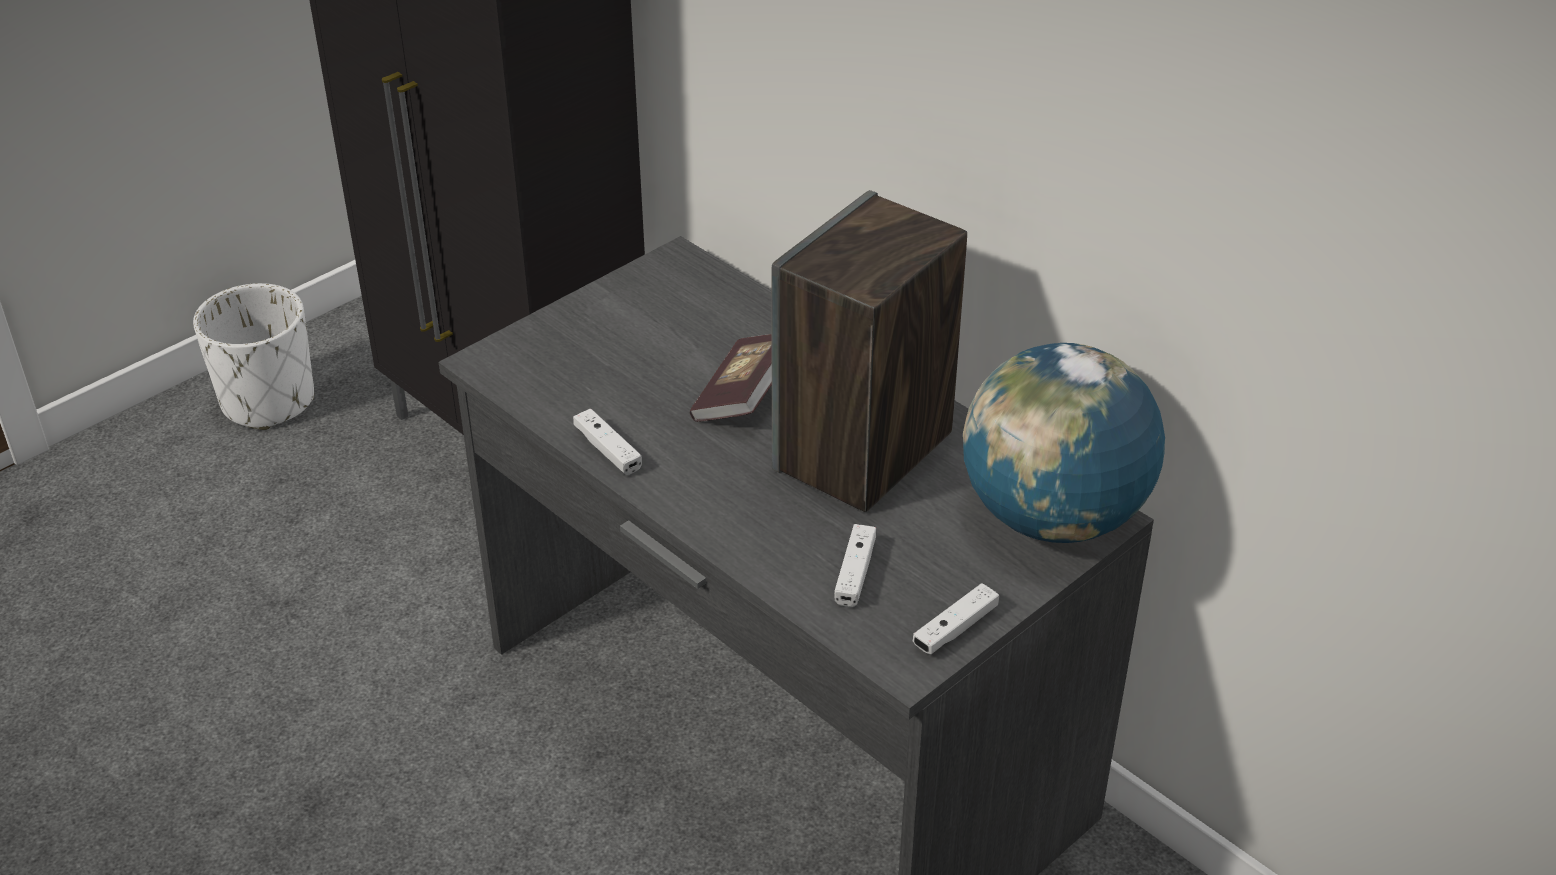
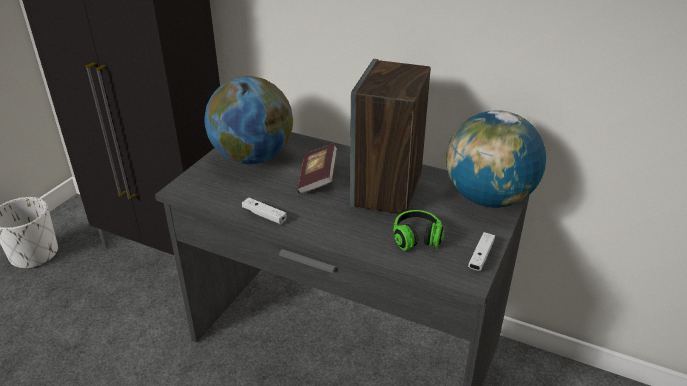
camera: 20 degrees left, 5 degrees down
white game controller [834,524,876,607] -> headphones [393,210,444,253]
none -> globe [204,76,293,164]

